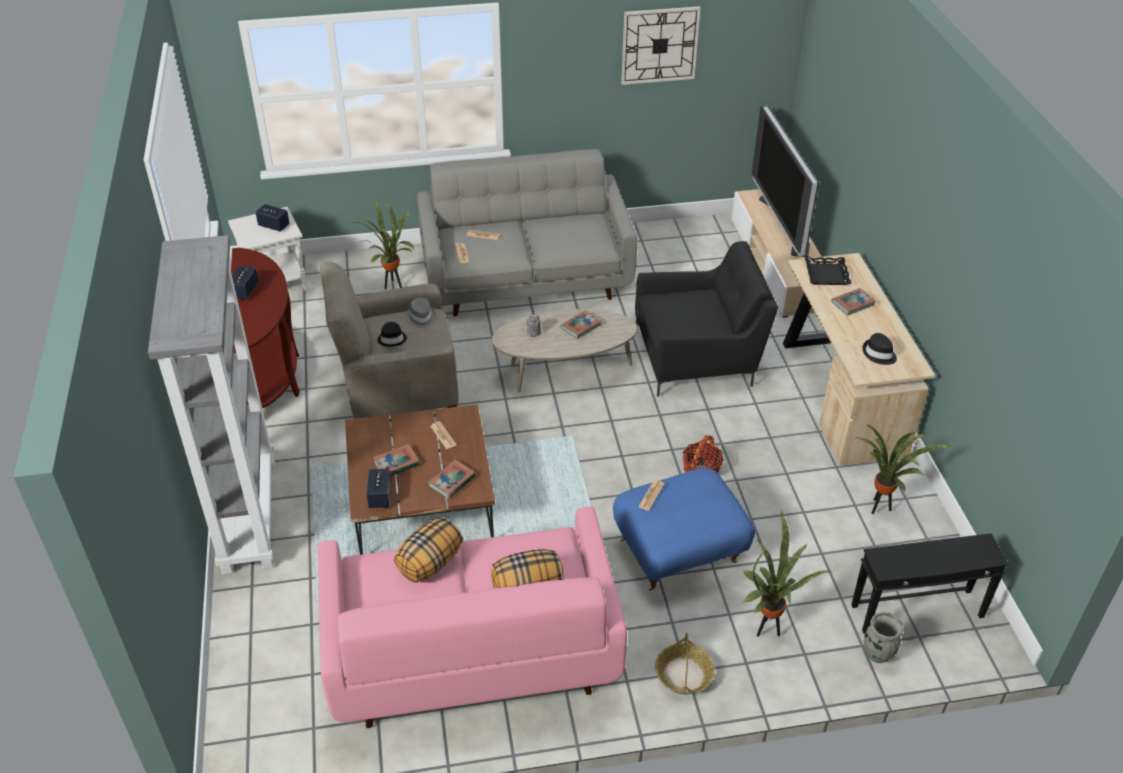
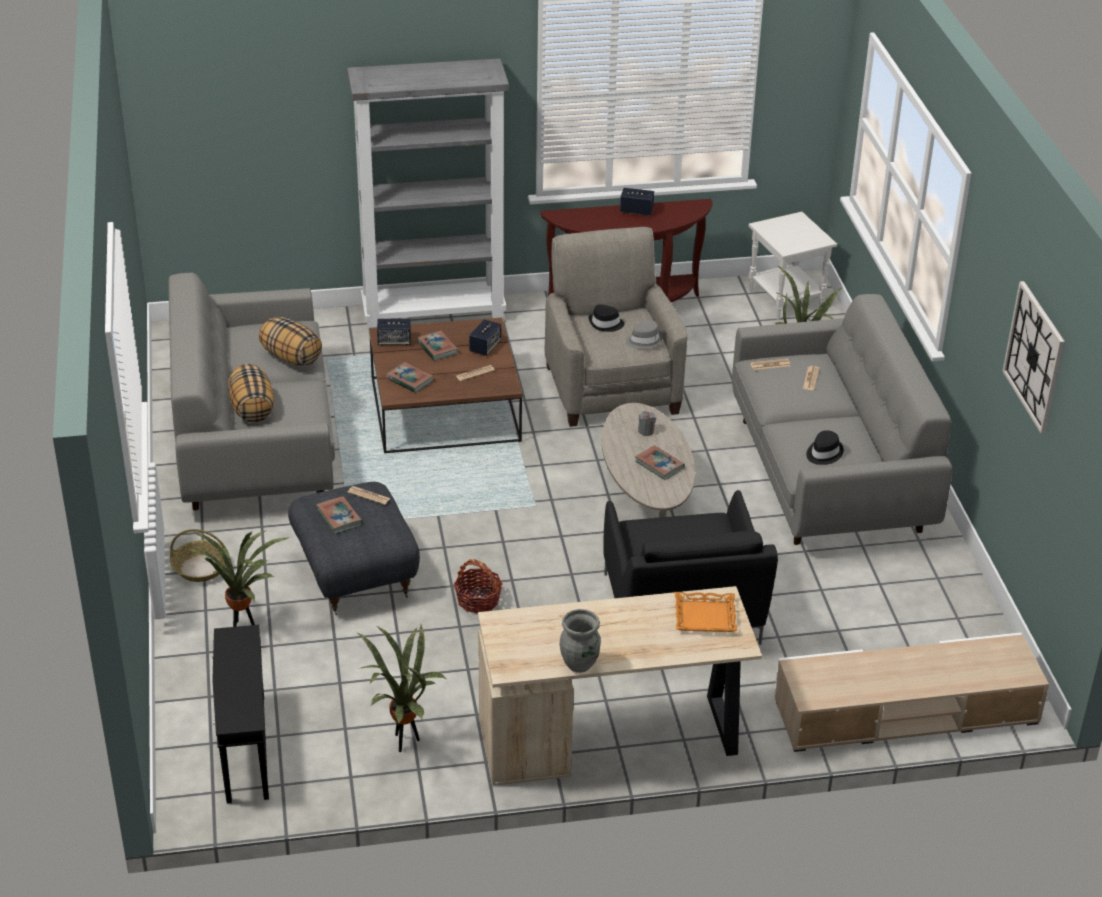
camera: 90 degrees right, 5 degrees down
speaker [255,204,290,232] -> speaker moved to [469,319,501,356]
pink sofa [317,507,627,728] -> grey sofa [168,273,335,510]
blue ottoman [613,468,755,591] -> grey ottoman [288,482,420,615]
television [752,105,819,257] -> none
black tray [805,257,852,285] -> orange tray [675,592,737,632]
book [831,288,876,315] -> book moved to [316,496,363,534]
black hat [863,333,897,365] -> black hat moved to [806,430,844,465]
grey vase [864,612,904,663] -> grey vase moved to [560,609,601,673]

